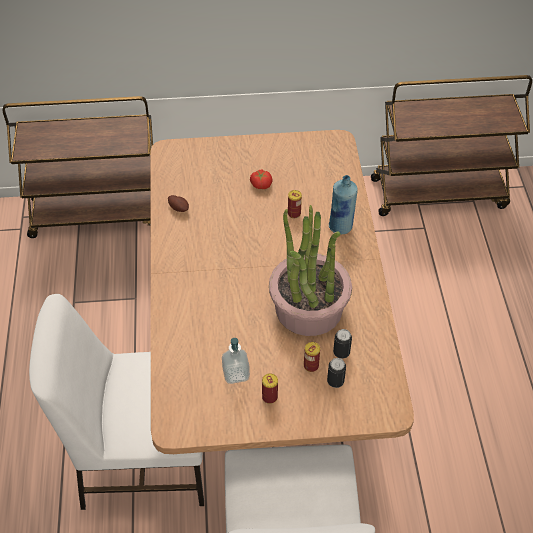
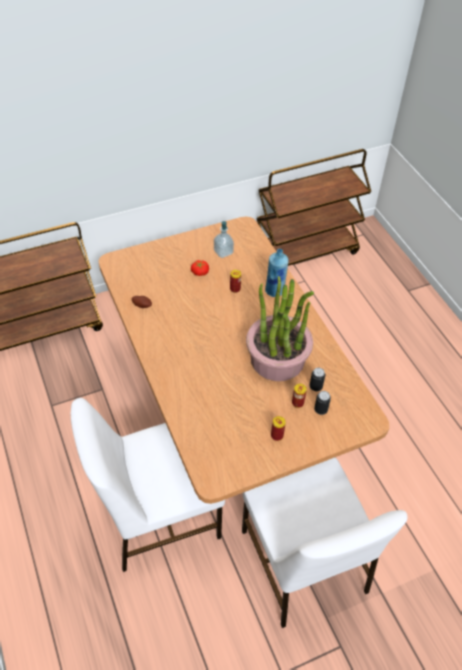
camera: 20 degrees left, 0 degrees up
soap dispenser [222,338,250,384] -> soap dispenser moved to [214,221,234,258]

